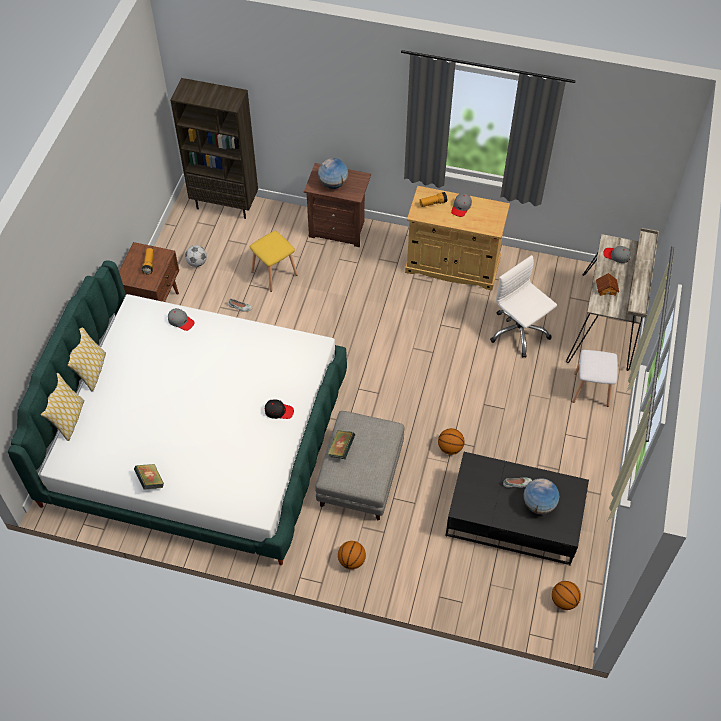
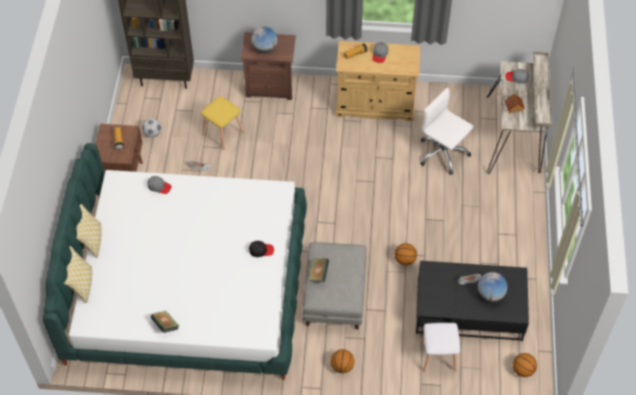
camera: 10 degrees left, 0 degrees up
white stool [572,350,618,407] -> white stool moved to [420,323,460,372]

